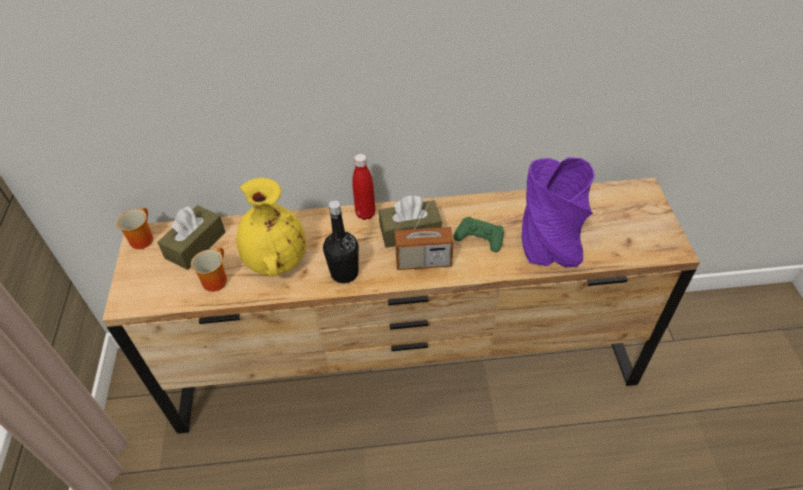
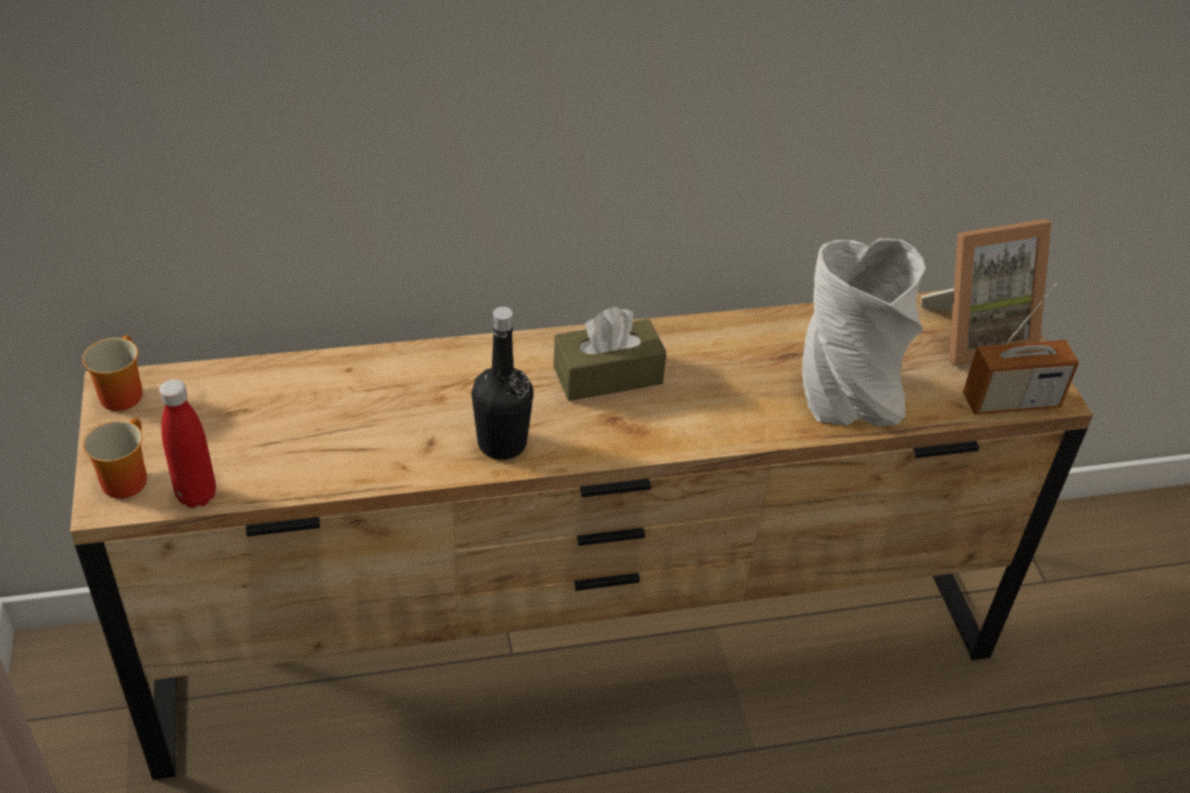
camera: 10 degrees left, 5 degrees down
brown tissue box [157,205,225,270] -> none
mug [191,247,227,292] -> mug moved to [83,418,147,499]
yellow vase [237,178,306,276] -> none
red bottle [352,154,375,220] -> red bottle moved to [159,379,216,508]
radio [395,195,454,270] -> radio moved to [963,283,1079,415]
green game controller [454,217,504,252] -> none
purple vase [522,157,595,267] -> grey vase [802,238,926,427]
none -> picture frame [921,219,1052,366]

